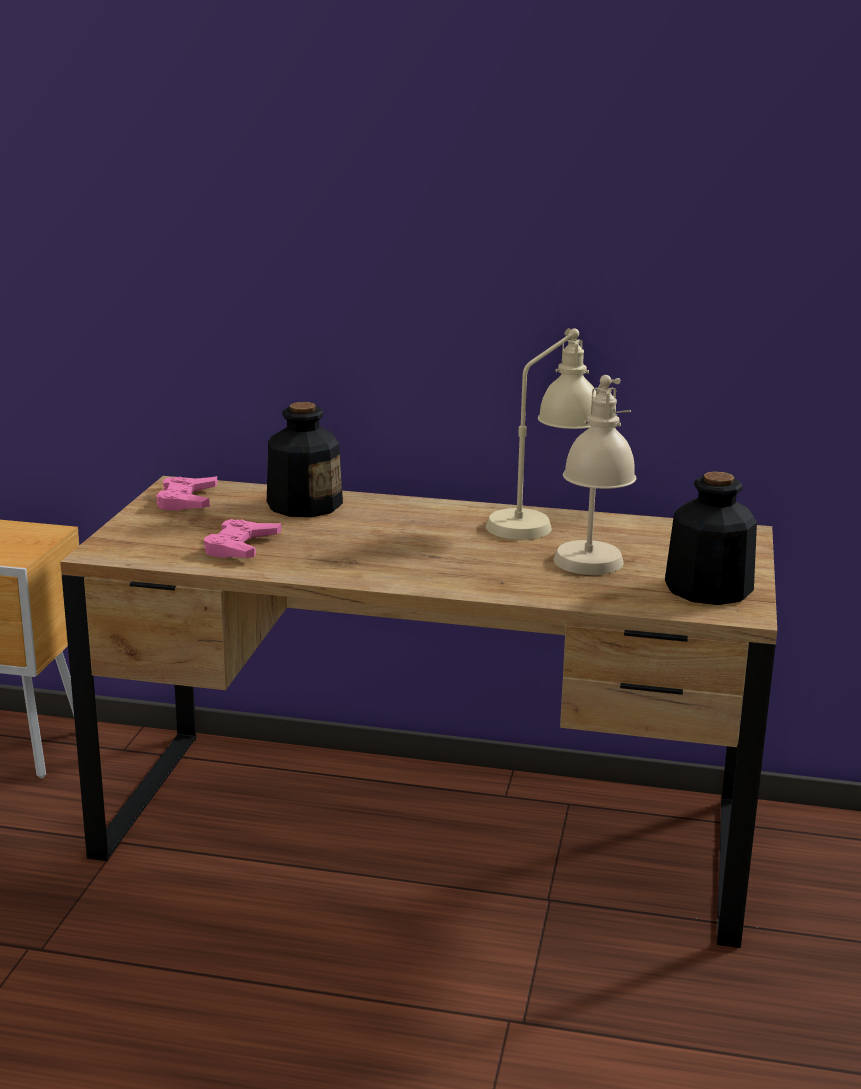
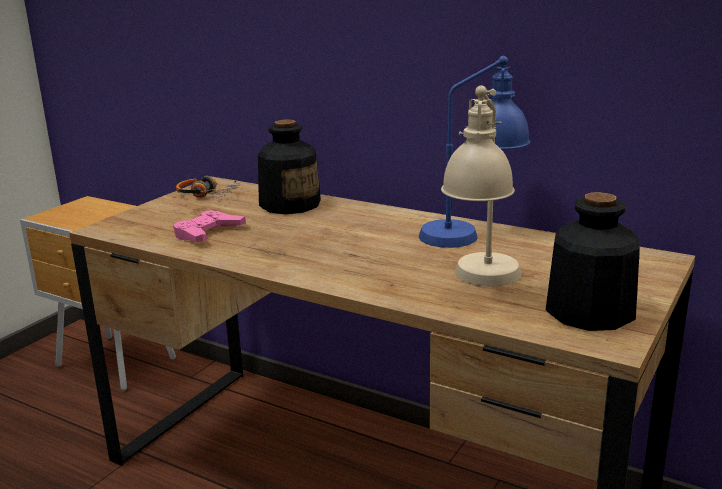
camera: 20 degrees right, 0 degrees up
pink game controller [156,476,218,510] -> headphones [176,176,241,198]
beige table lamp [486,328,596,540] -> blue table lamp [419,56,530,248]

